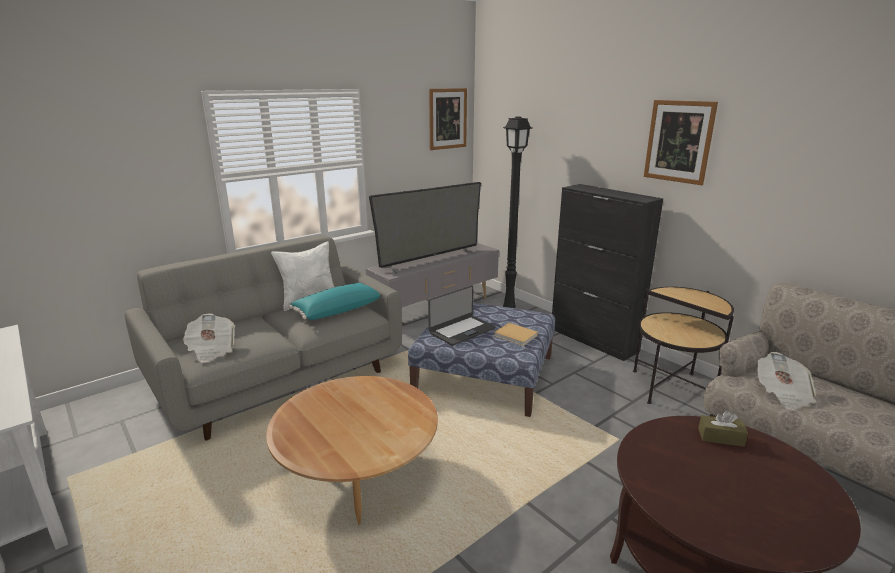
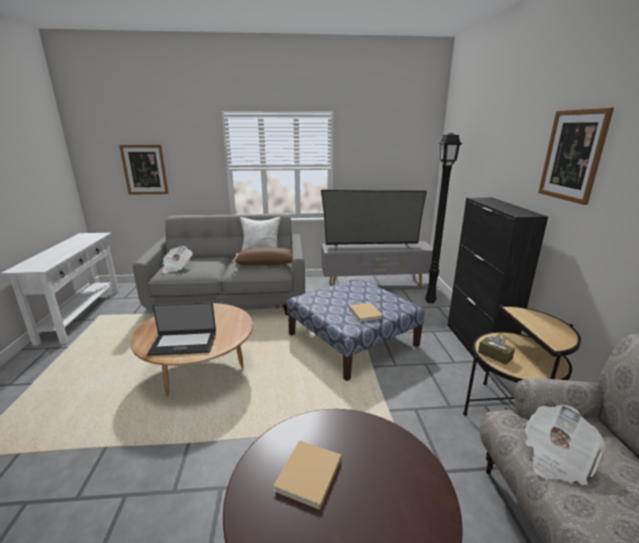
camera: 35 degrees right, 0 degrees up
turquoise pillow [289,283,380,320] -> brown pillow [232,247,293,265]
laptop [428,285,496,346] -> laptop moved to [147,302,216,356]
picture [429,88,467,150] -> picture moved to [119,145,169,195]
brown tissue box [698,411,748,447] -> brown tissue box moved to [478,335,515,365]
none -> beige book [273,440,341,510]

